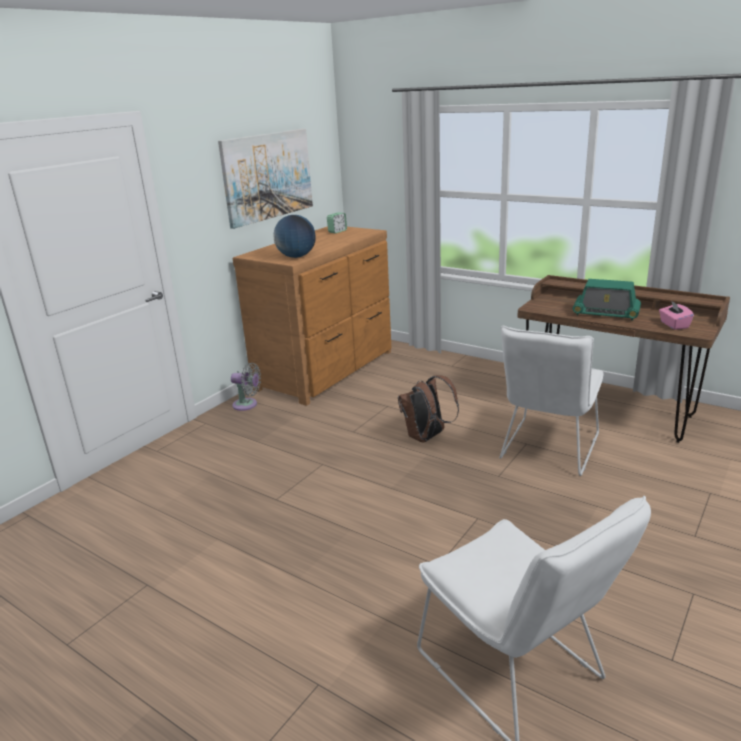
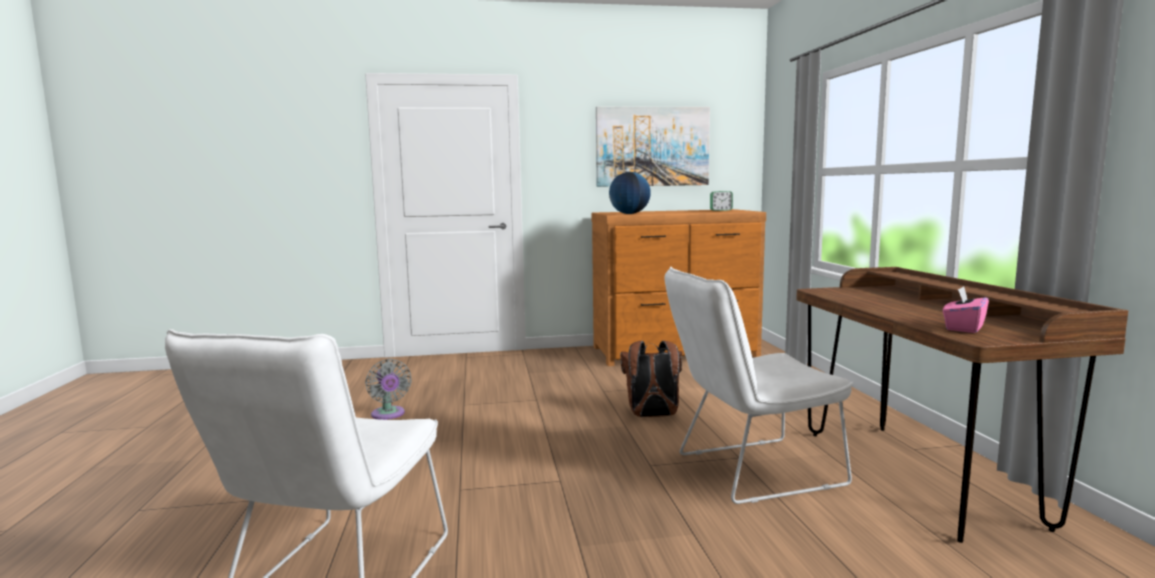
camera: 45 degrees right, 15 degrees down
grey fan [231,363,261,411] -> grey fan moved to [365,359,412,420]
radio [573,279,641,320] -> none

